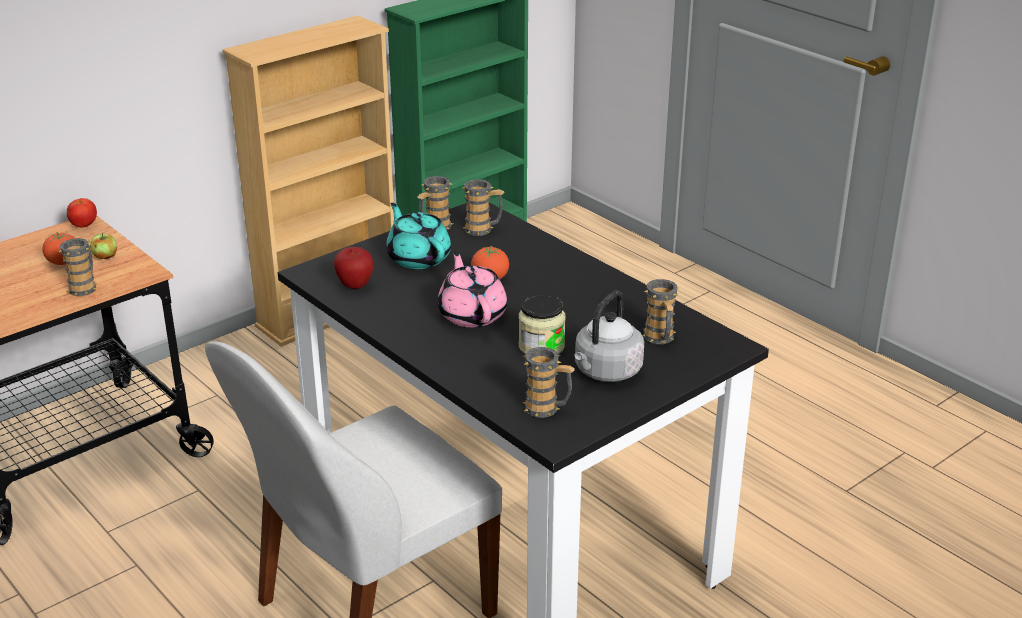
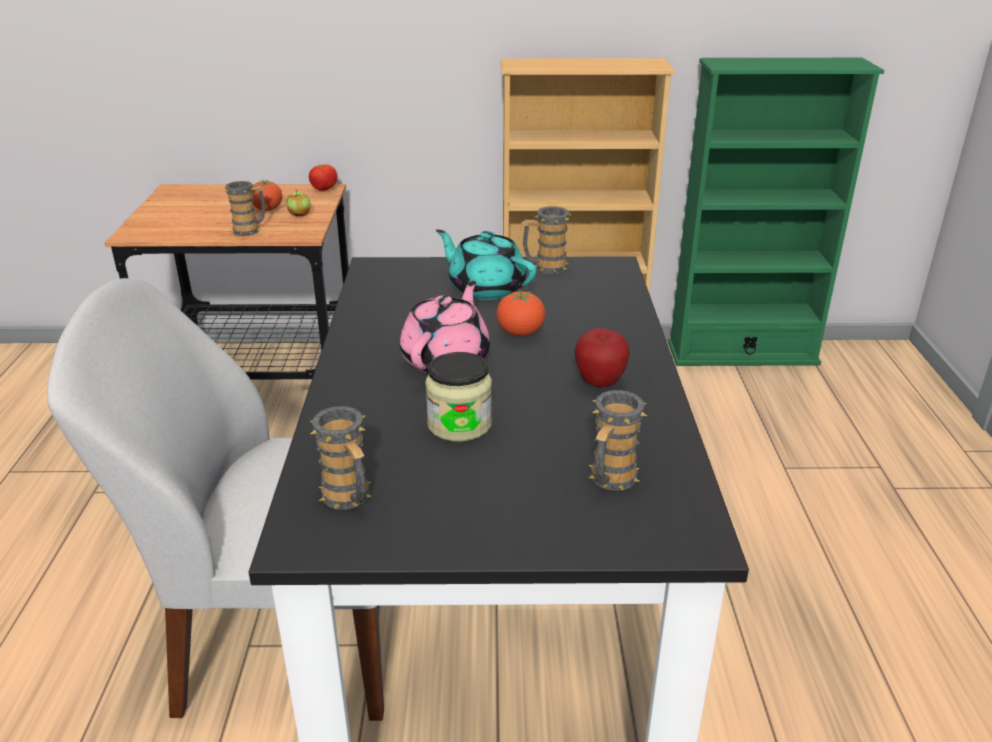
camera: 40 degrees right, 0 degrees up
apple [334,247,374,289] -> apple moved to [574,328,630,387]
turquoise teapot [386,203,451,269] -> turquoise teapot turned 60 degrees counterclockwise [436,230,536,300]
mug [462,179,504,236] -> none
grey kettle [574,291,644,382] -> none

